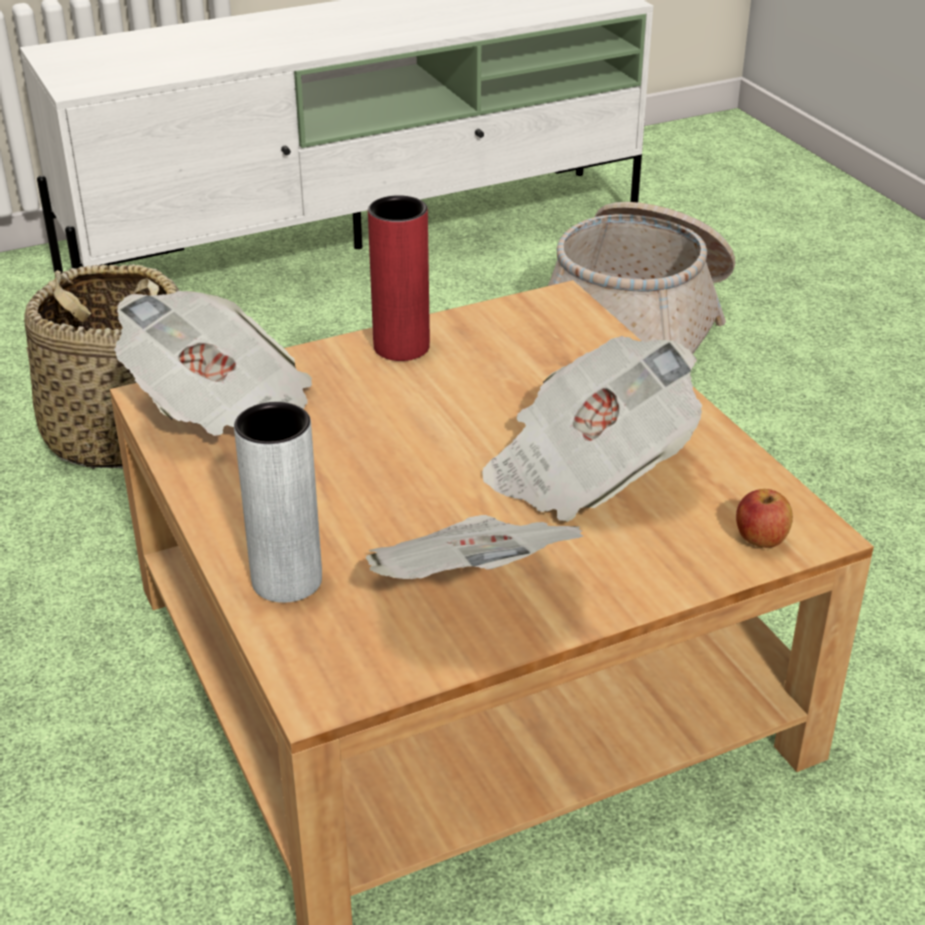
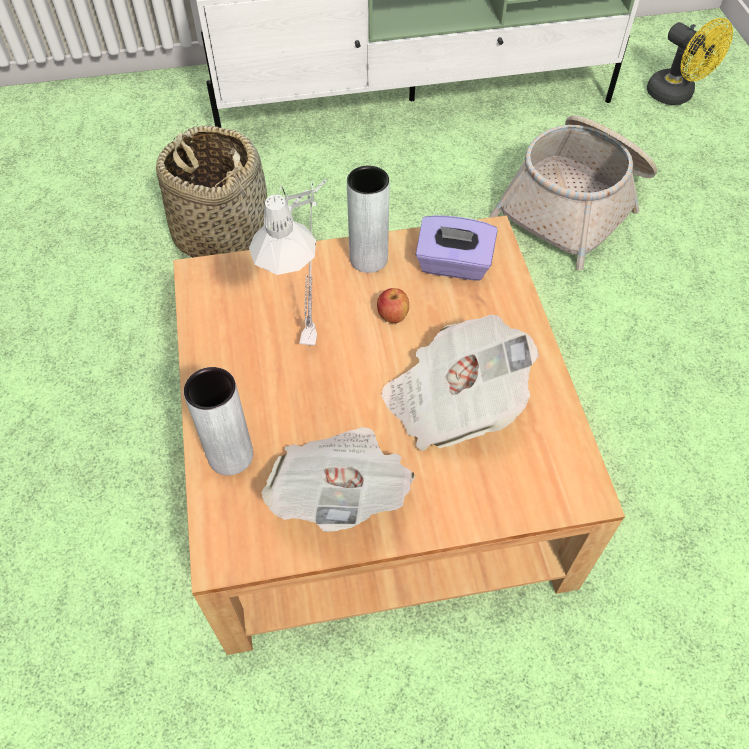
camera: 15 degrees right, 20 degrees up
newspaper [114,291,312,436] -> none
red vase [368,195,430,361] -> grey vase [347,166,390,273]
apple [736,489,793,548] -> apple moved to [377,288,409,323]
none -> grey table lamp [249,179,327,347]
none -> purple tissue box [415,215,497,281]
none -> yellow fan [647,18,733,105]

